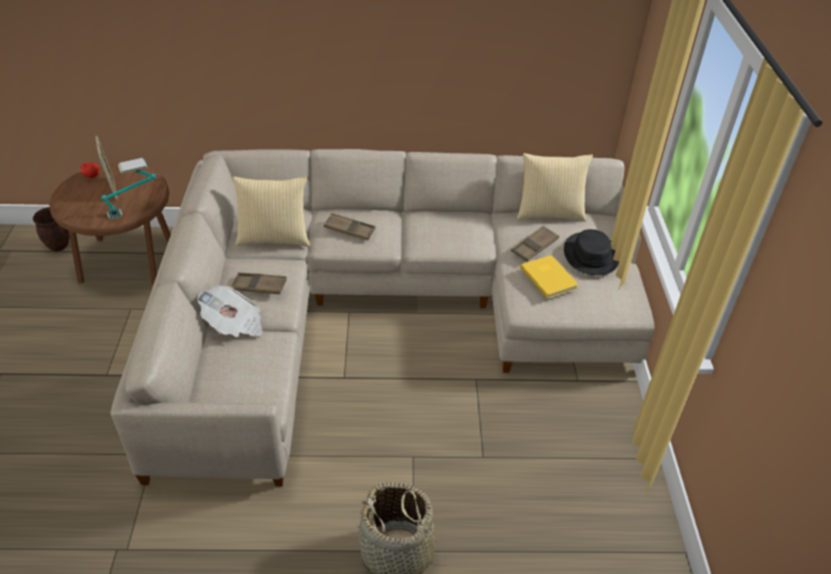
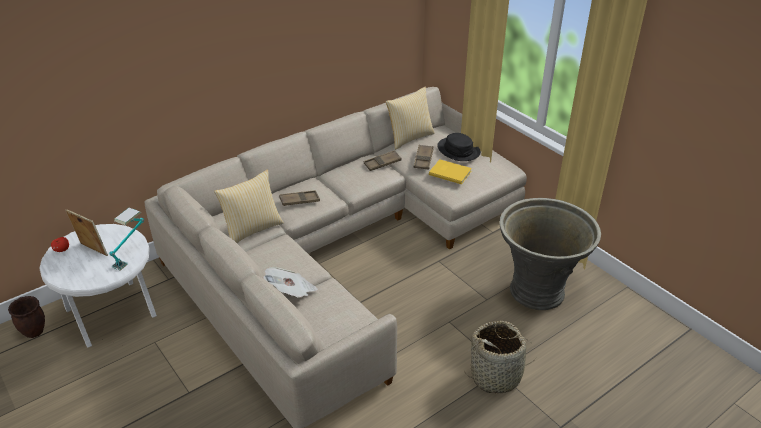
camera: 35 degrees left, 5 degrees down
brown side table [49,163,171,284] -> white side table [39,224,157,348]
brown tray [231,272,287,294] -> brown tray moved to [364,150,402,171]
none -> grey planter [499,198,601,310]

